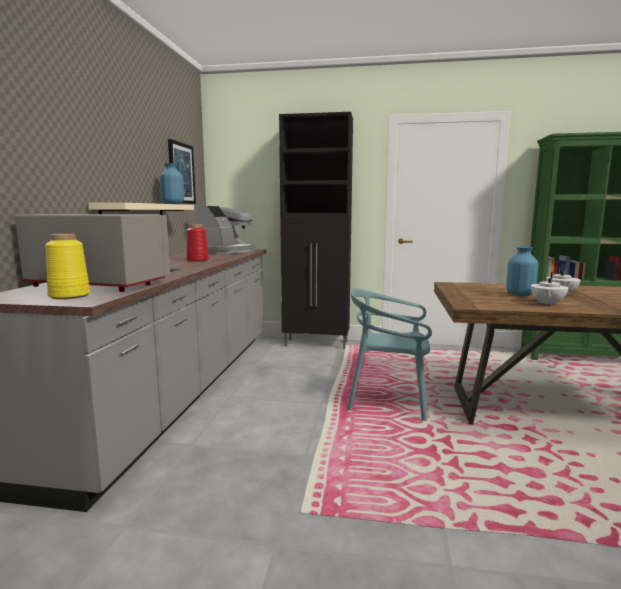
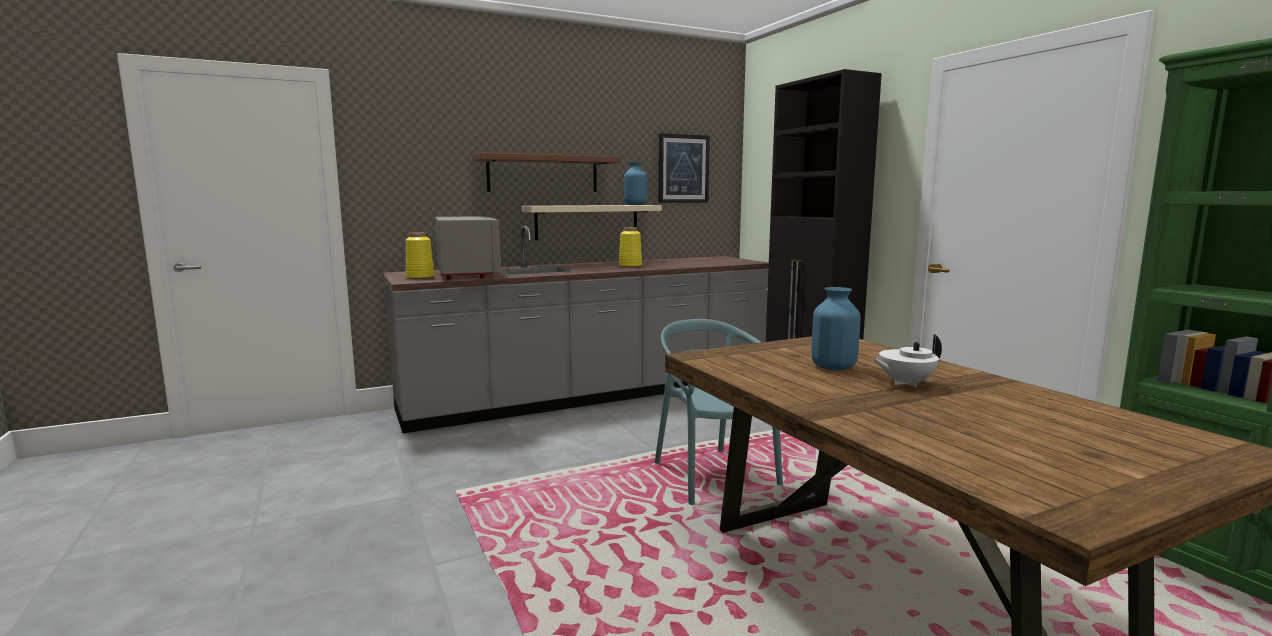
camera: 55 degrees right, 0 degrees up
red vase [186,224,209,262] -> yellow vase [619,227,642,267]
coffee machine [196,206,255,254] -> none
white teapot [531,273,568,305] -> none
none -> brown shelf [472,152,621,192]

